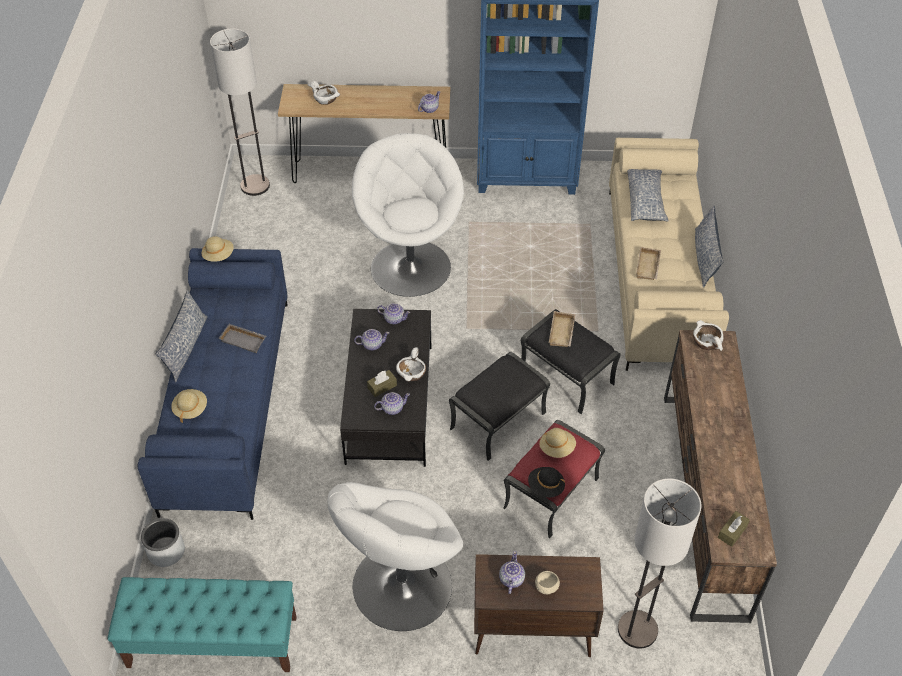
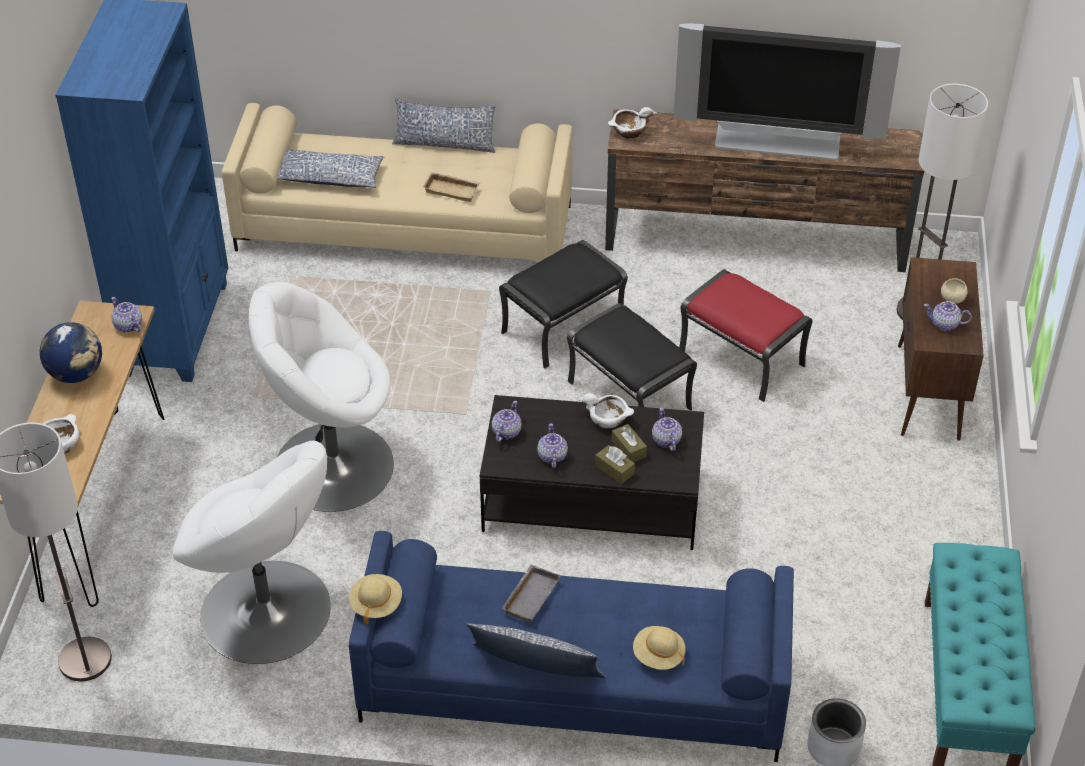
camera: 85 degrees left, 5 degrees down
white armchair [327,482,463,631] -> white armchair moved to [172,441,331,664]
black hat [528,467,565,498] -> none
beige hat [539,428,576,458] -> none
beige tray [549,311,575,347] -> none
brown tissue box [718,511,750,547] -> brown tissue box moved to [595,445,635,484]
none -> globe [40,322,102,383]
none -> television [674,24,901,160]

